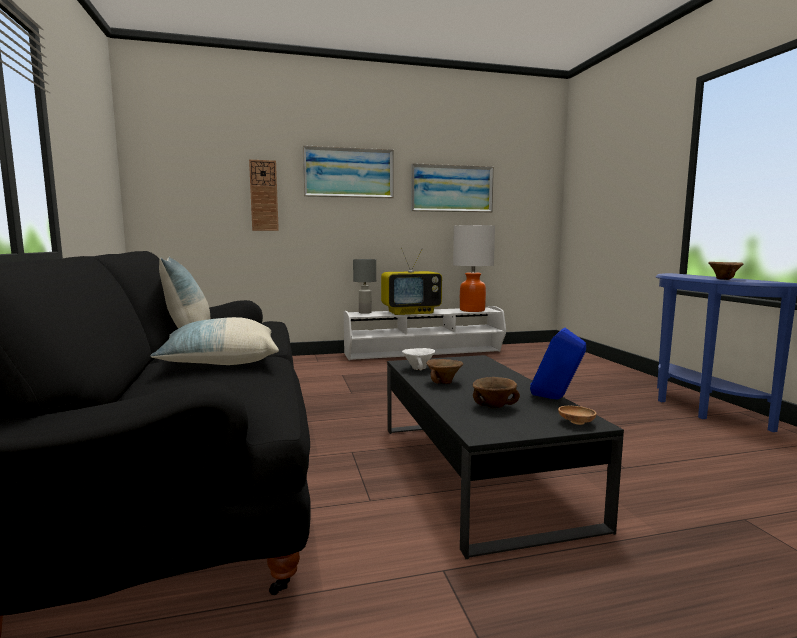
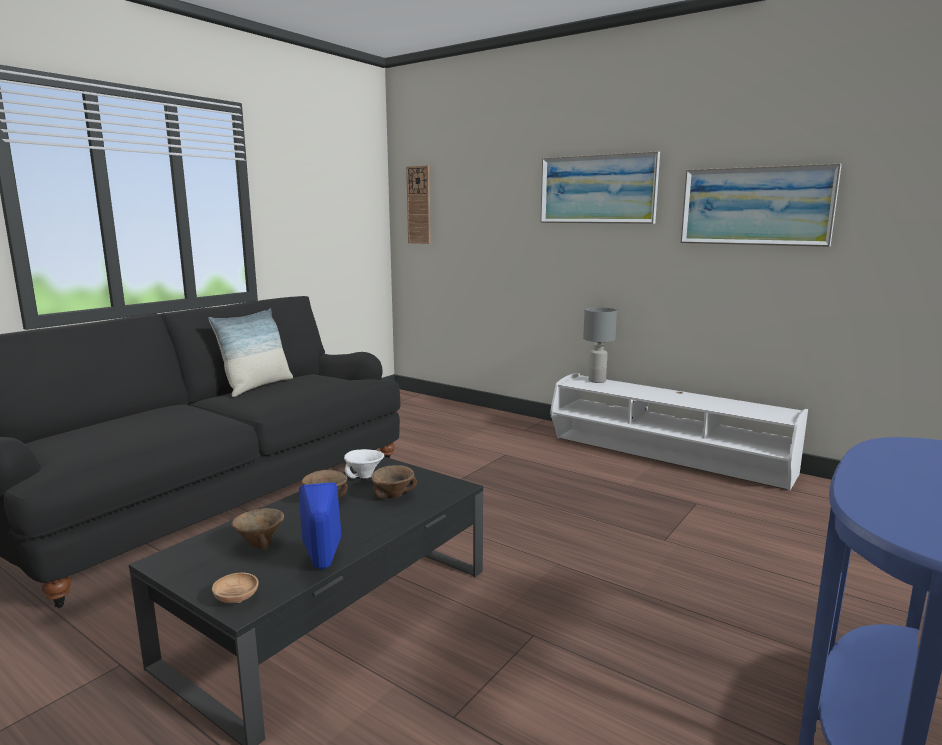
camera: 50 degrees right, 5 degrees up
pillow [150,317,279,365] -> none
wall clock [249,160,279,231] -> wall clock moved to [406,165,431,244]
television [381,248,442,315] -> none
table lamp [453,225,495,312] -> none
brown bowl [708,262,743,280] -> brown bowl moved to [371,465,417,499]

